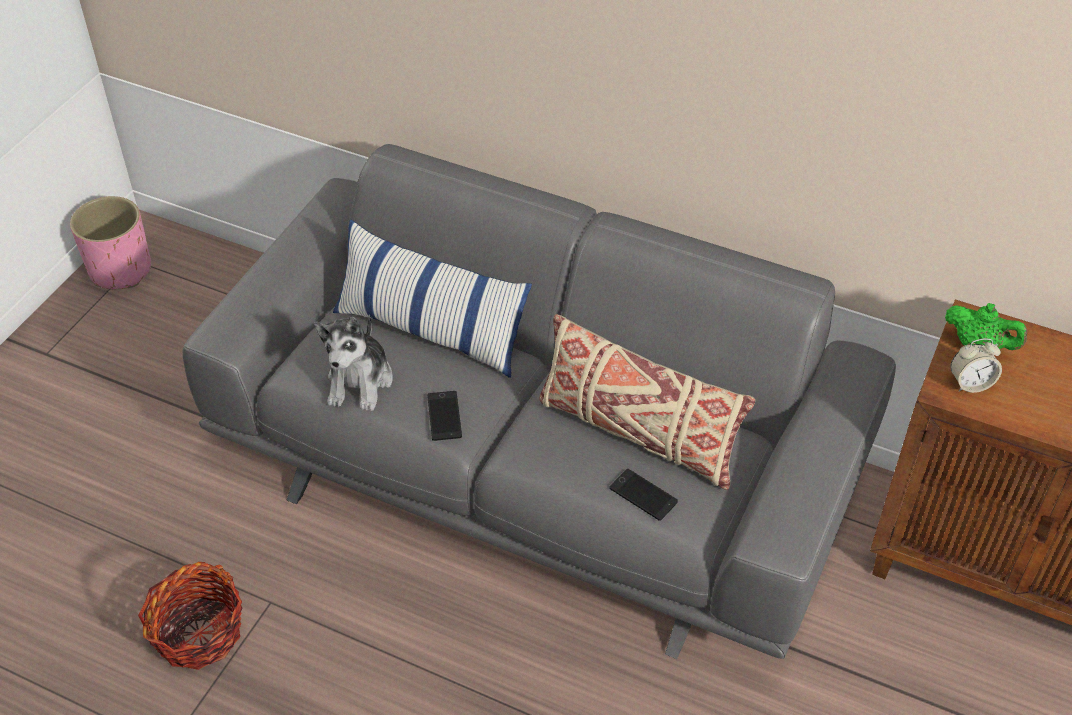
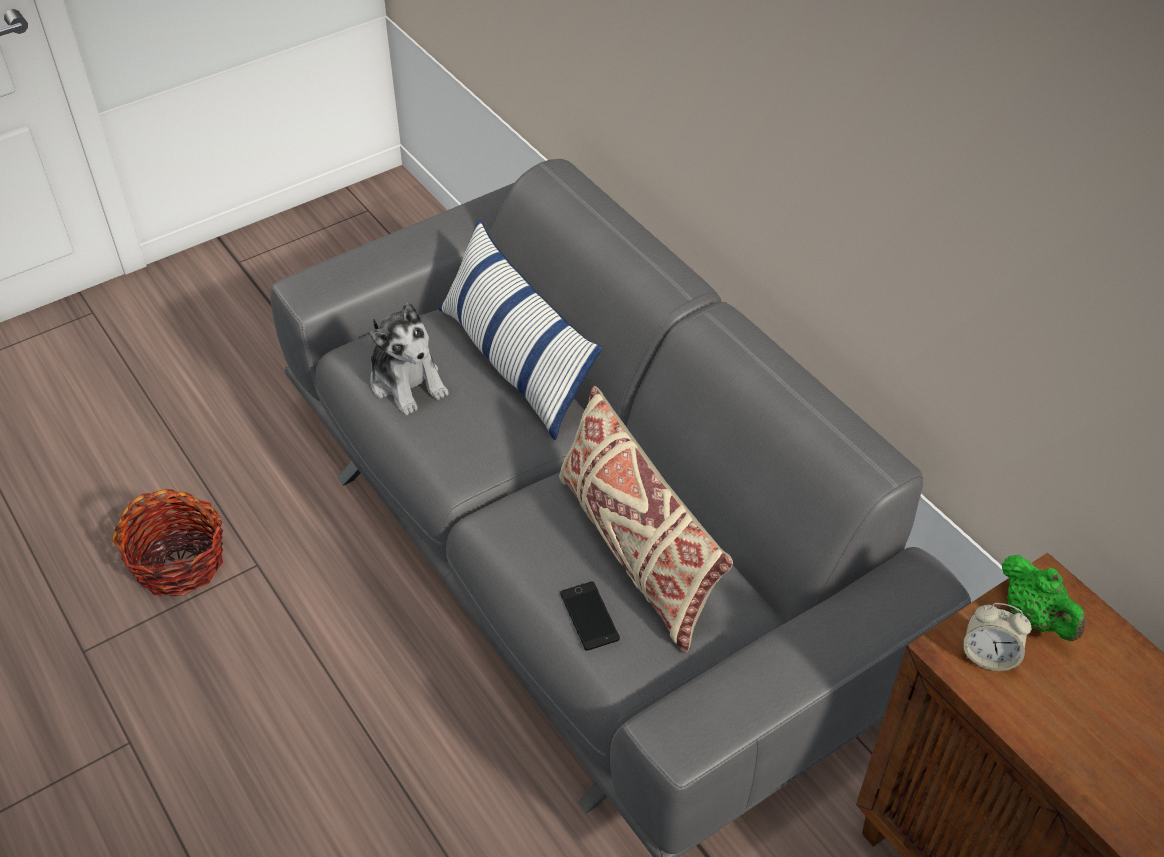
camera: 30 degrees right, 0 degrees up
pink planter [70,196,151,289] -> none
plush toy [314,315,393,411] -> plush toy turned 75 degrees counterclockwise [370,303,449,415]
phone [427,391,462,441] -> none

